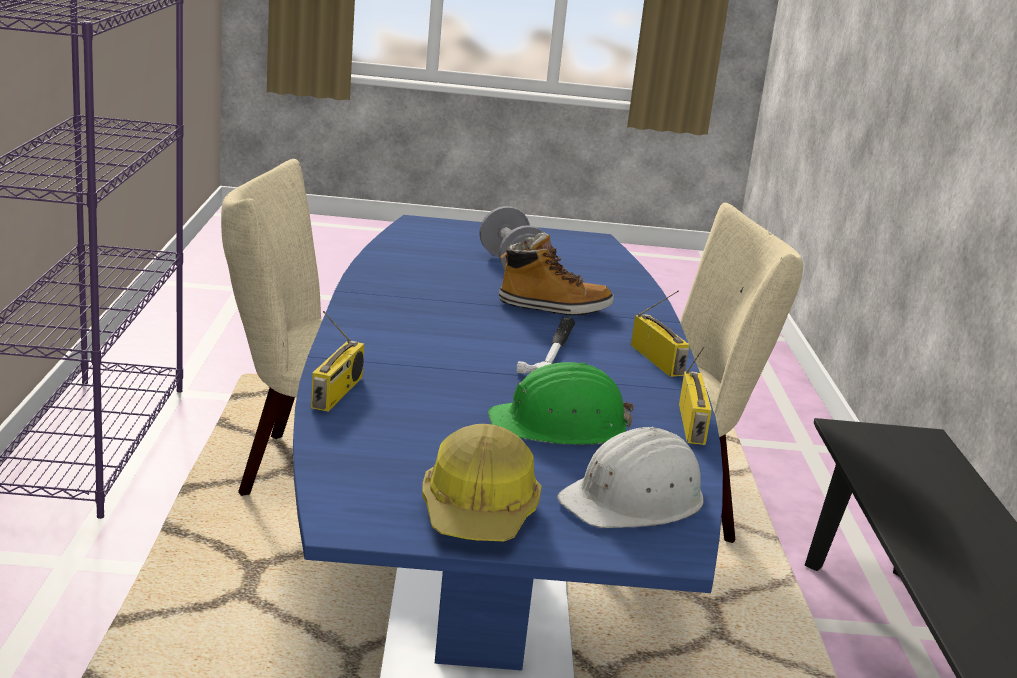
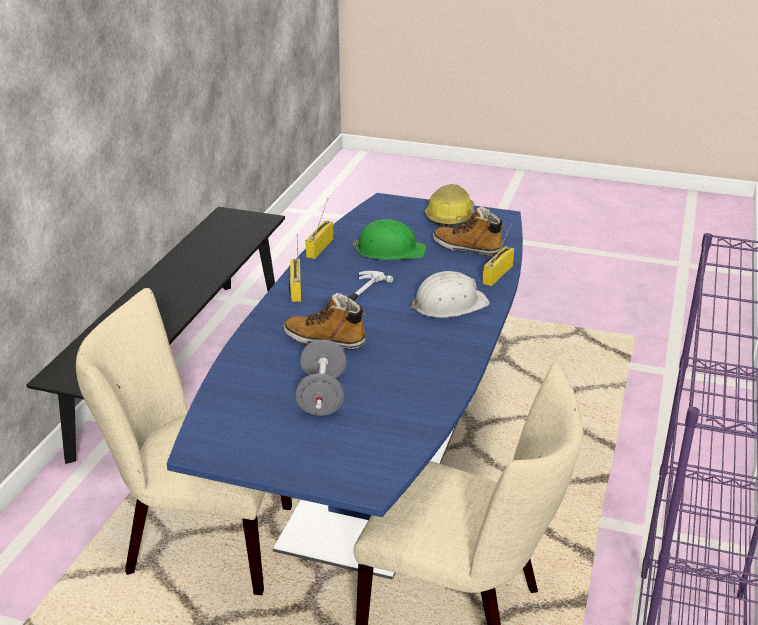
camera: 160 degrees left, 10 degrees up
white hard hat [557,425,703,528] -> white hard hat moved to [411,271,490,318]
none -> boot [433,207,505,256]

